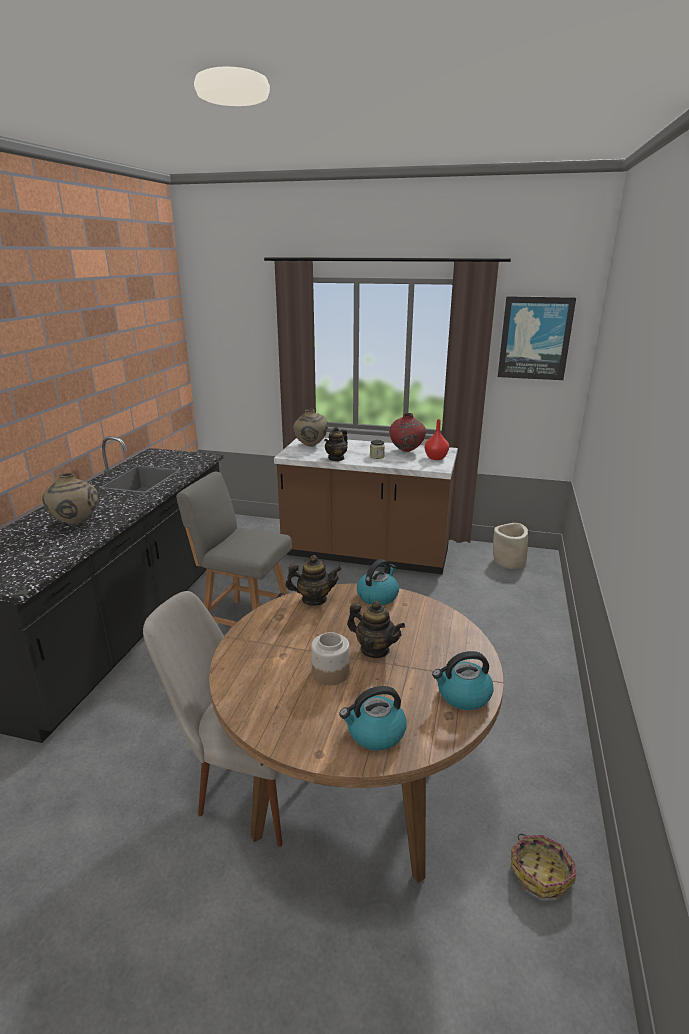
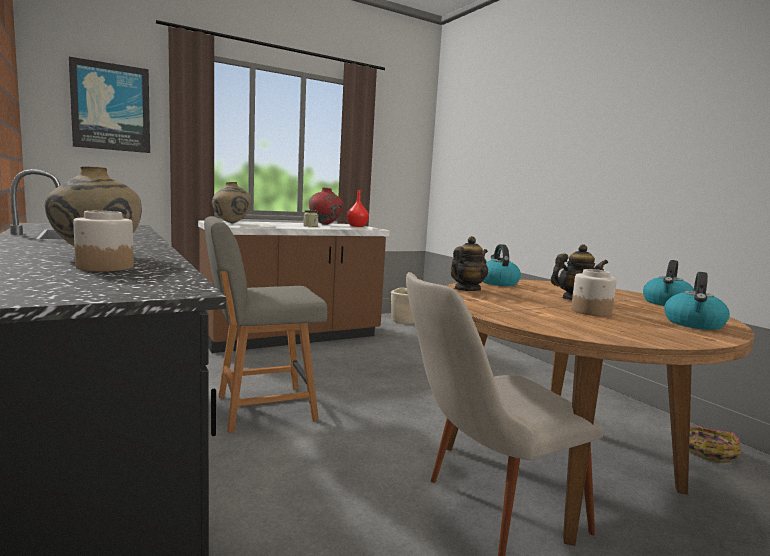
camera: 45 degrees left, 15 degrees down
teapot [324,426,348,461] -> none
picture [498,296,576,380] -> picture moved to [69,57,150,153]
none -> jar [73,211,134,271]

